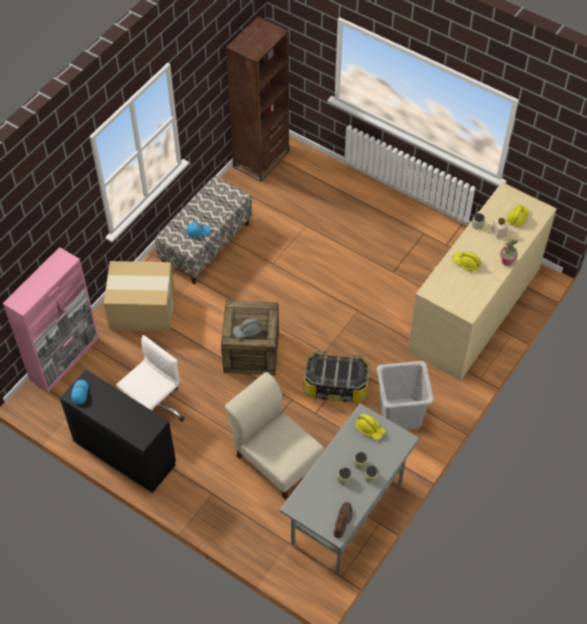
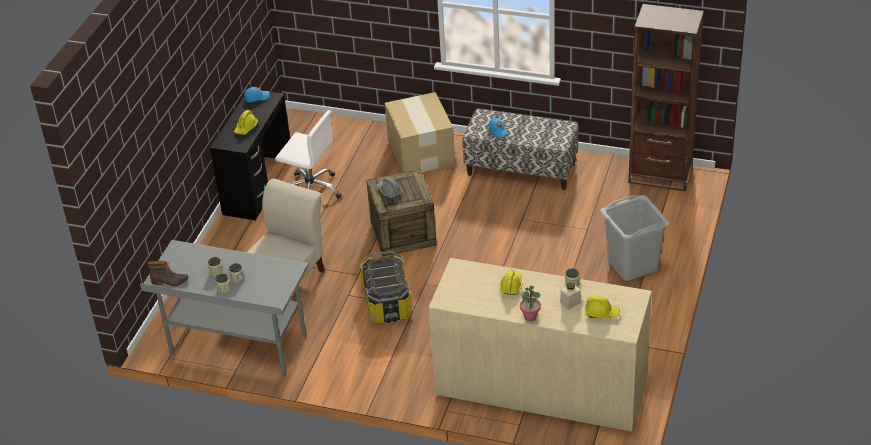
camera: 75 degrees right, 15 degrees down
pink cabinet [3,247,99,392] -> none
yellow hard hat [355,414,385,440] -> yellow hard hat moved to [234,110,258,135]
grey laundry basket [377,361,434,430] -> grey laundry basket moved to [600,195,670,281]

